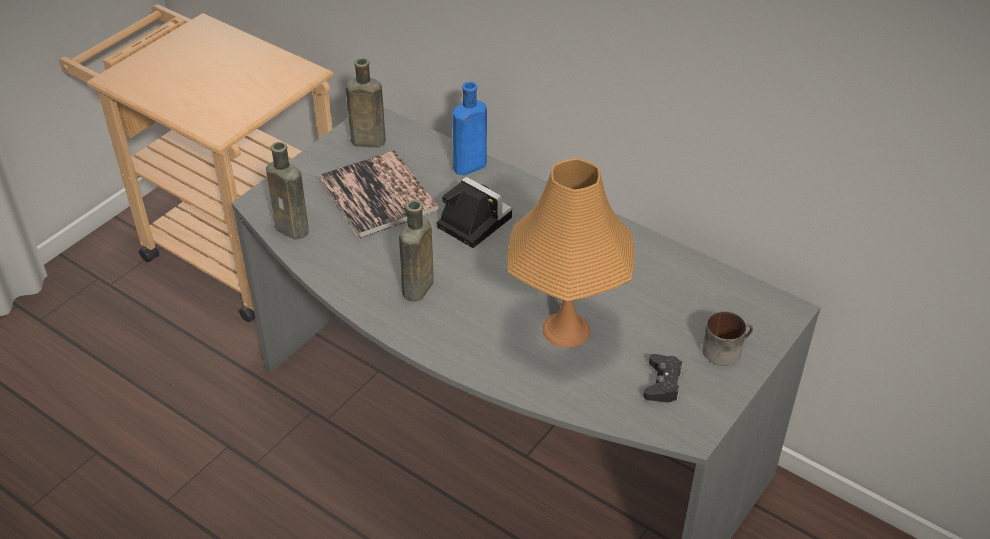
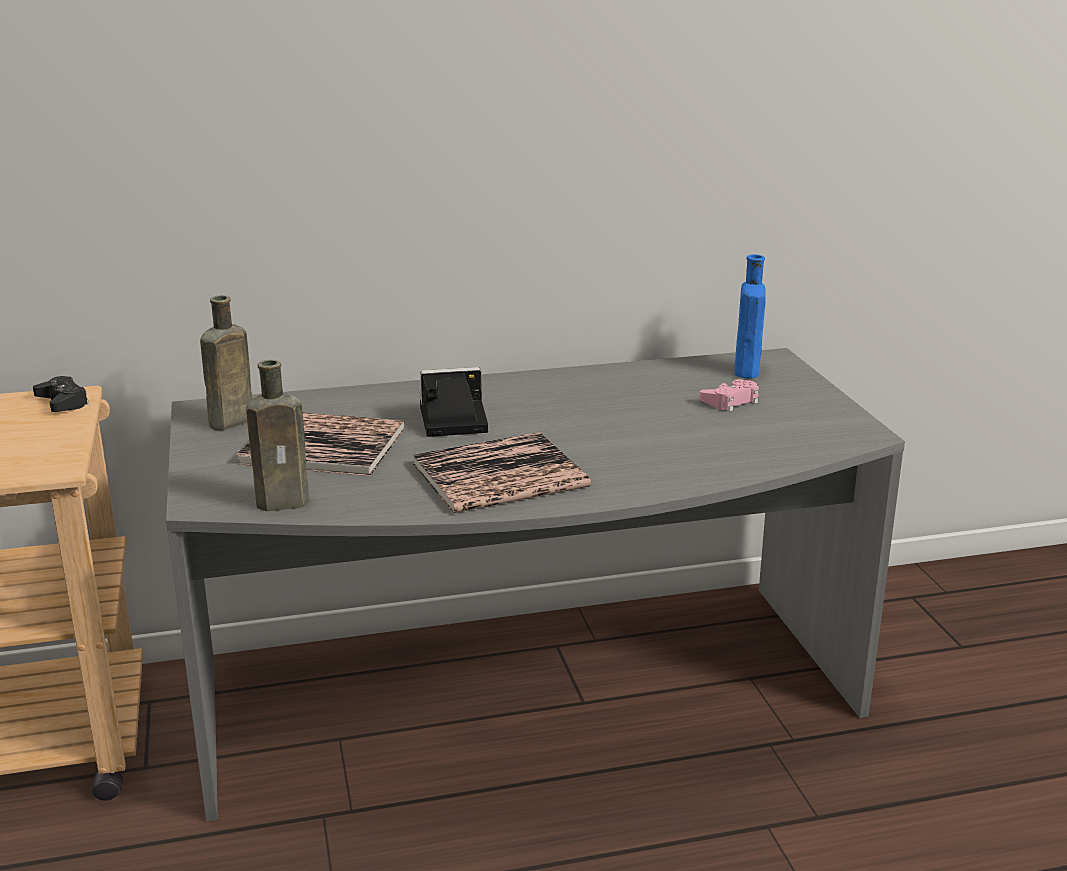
camera: 50 degrees left, 20 degrees down
brown bottle [399,200,434,302] -> book [412,432,591,513]
blue bottle [452,82,487,175] -> blue bottle moved to [735,254,766,378]
orange table lamp [507,158,634,347] -> none
black game controller [643,354,683,402] -> black game controller moved to [33,376,89,412]
mug [702,311,753,366] -> none
none -> pink game controller [700,379,759,412]

